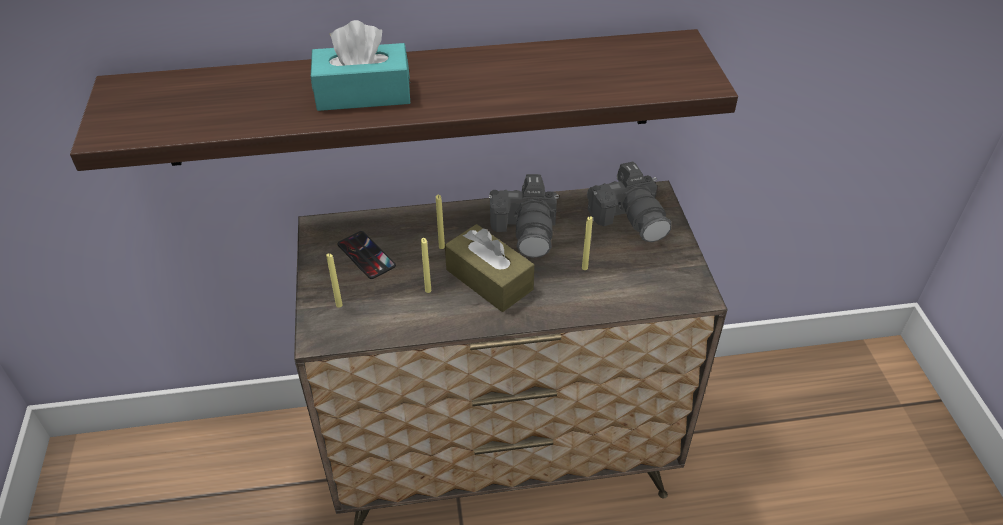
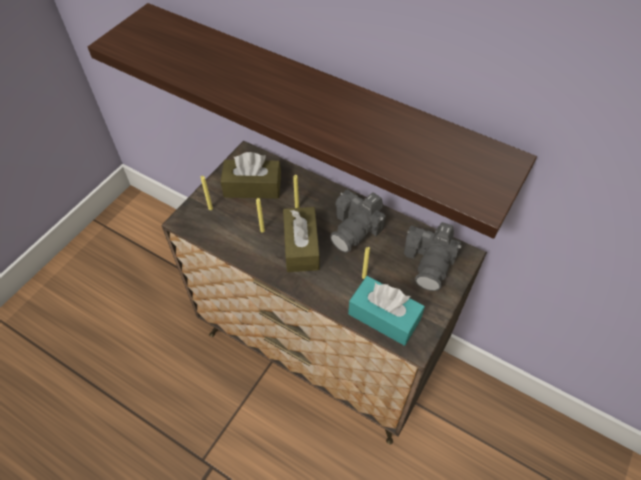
camera: 40 degrees right, 10 degrees up
turquoise tissue box [311,20,410,111] -> turquoise tissue box moved to [348,276,425,346]
phone [337,231,396,279] -> brown tissue box [220,152,281,199]

